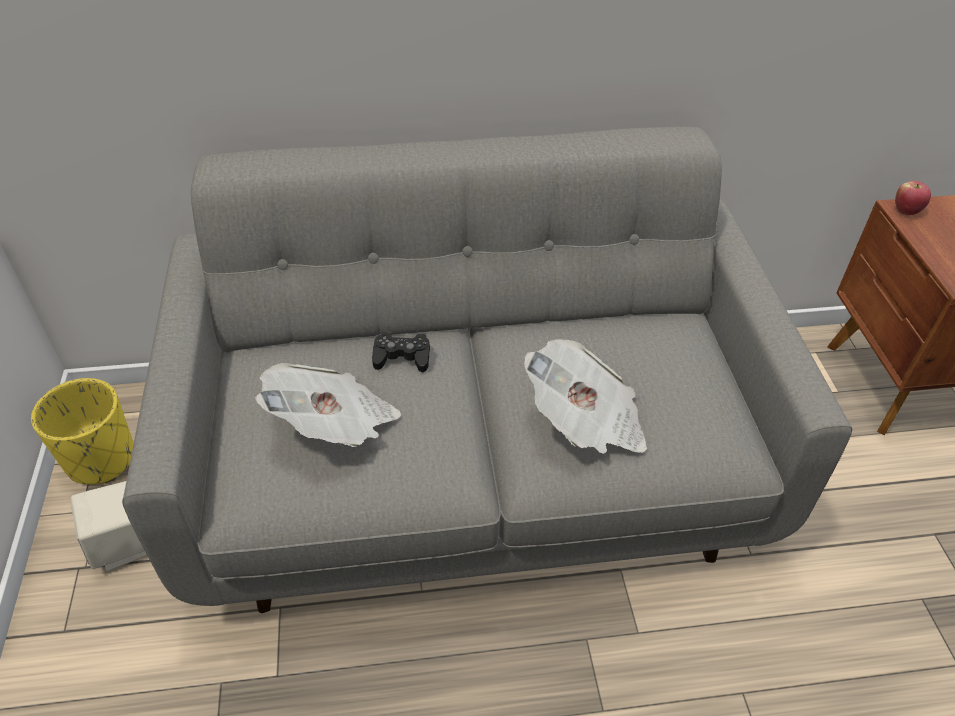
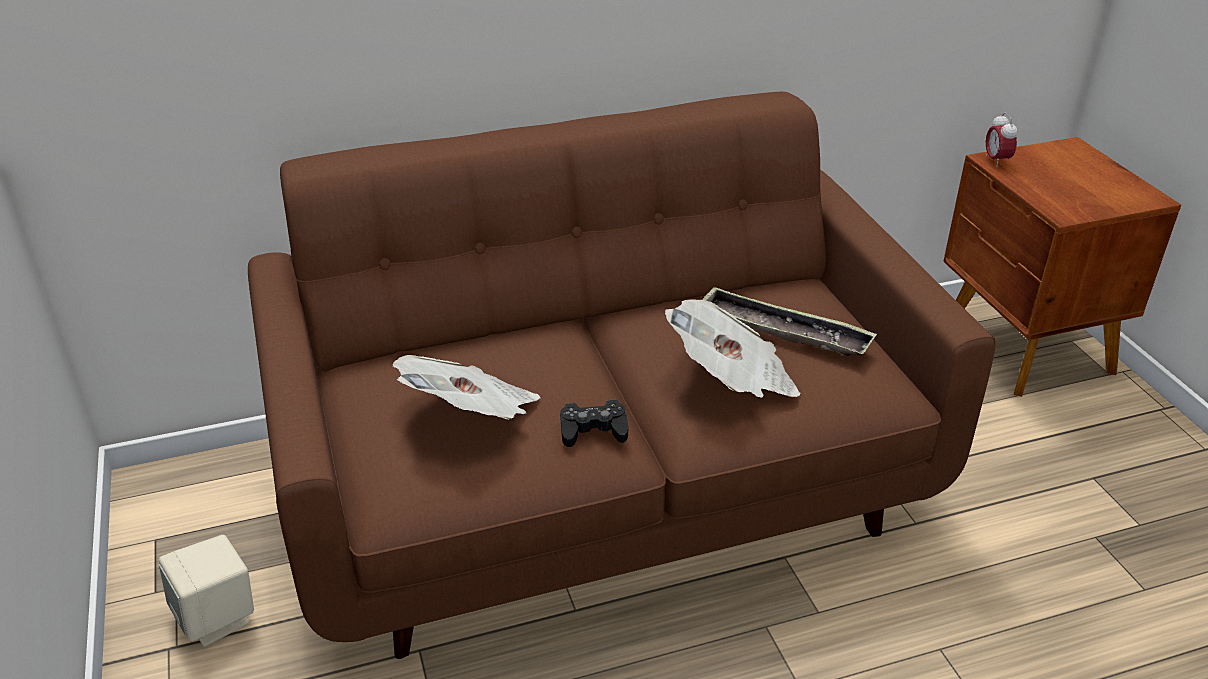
camera: 10 degrees left, 10 degrees down
yellow planter [31,378,134,485] -> none
grey sofa [122,127,852,613] -> brown sofa [248,92,995,659]
black game controller [372,332,430,372] -> black game controller moved to [560,399,628,447]
apple [895,181,931,215] -> alarm clock [986,112,1018,167]
none -> tray [702,286,877,356]

